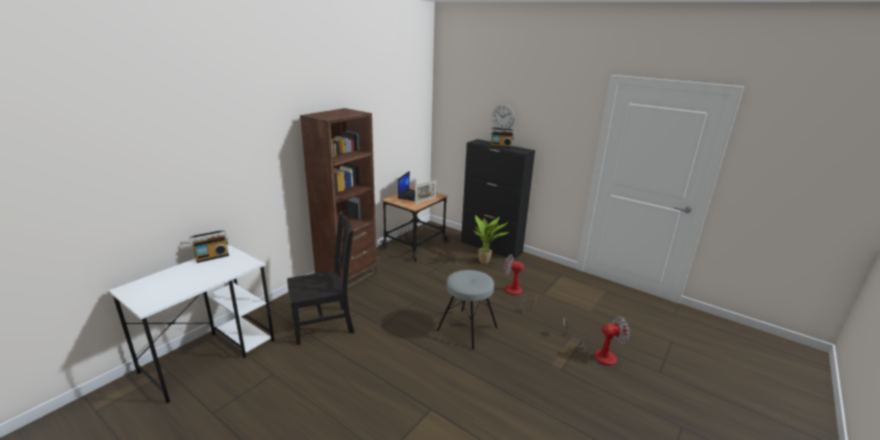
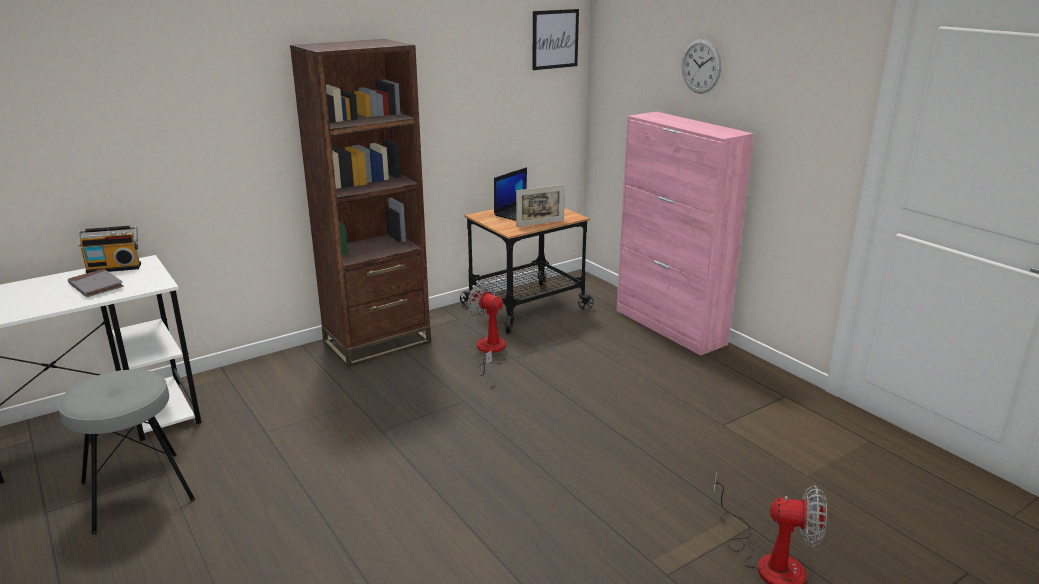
camera: 20 degrees right, 0 degrees up
black chair [287,211,355,345] -> none
grey stool [436,270,498,350] -> grey stool moved to [58,370,195,535]
black cabinet [461,139,535,259] -> pink cabinet [617,112,754,356]
potted plant [473,216,509,264] -> none
radio [491,127,515,148] -> none
fan [504,254,536,311] -> fan moved to [467,281,508,376]
none -> grey book [68,269,124,297]
none -> picture [532,9,579,70]

